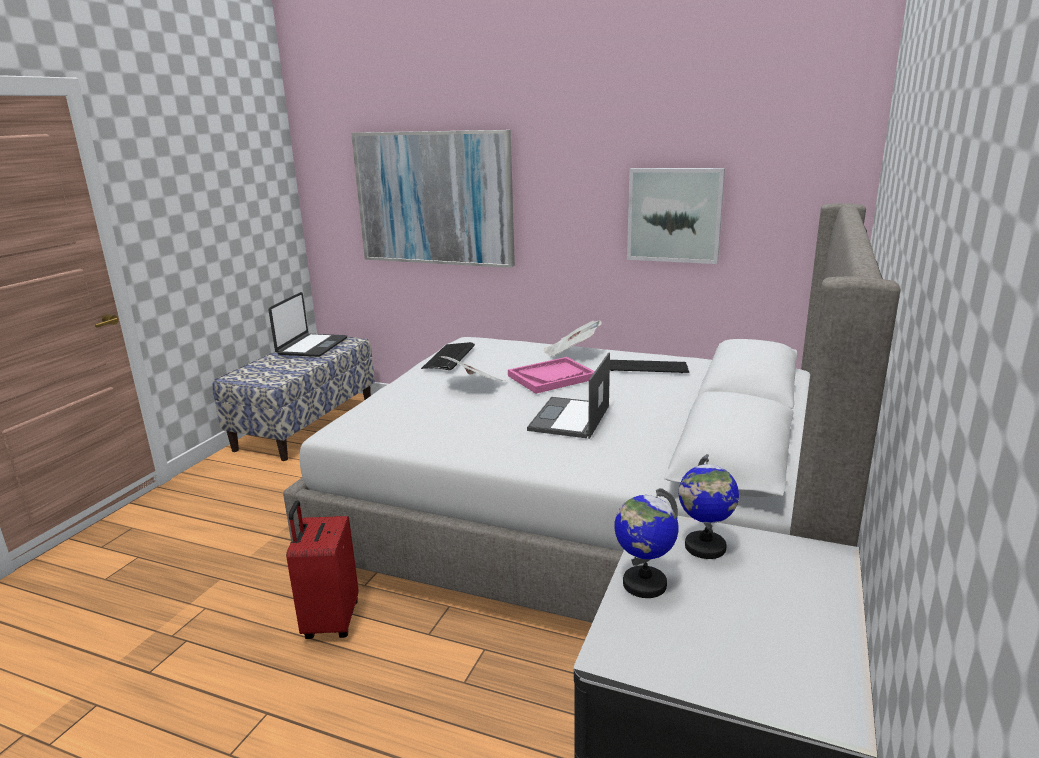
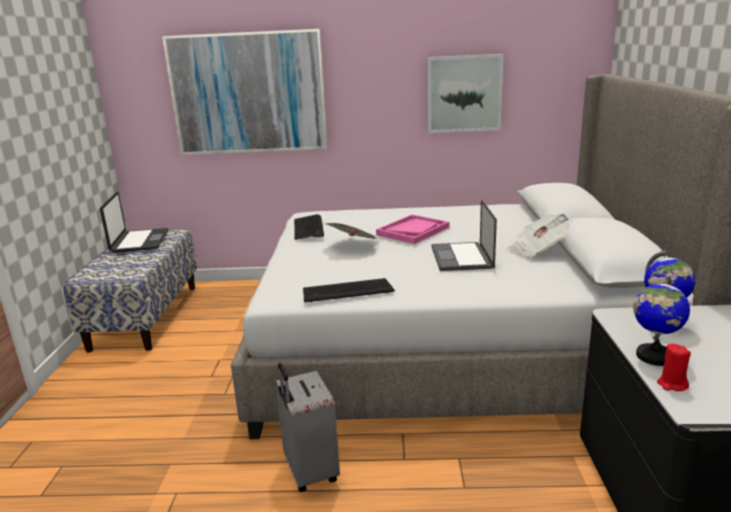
camera: 20 degrees left, 0 degrees up
red suitcase [286,500,358,639] -> grey suitcase [275,363,340,492]
newspaper [543,321,602,357] -> newspaper moved to [506,213,571,257]
keyboard [610,360,689,373] -> keyboard moved to [303,278,395,302]
none -> red candle [657,344,691,391]

